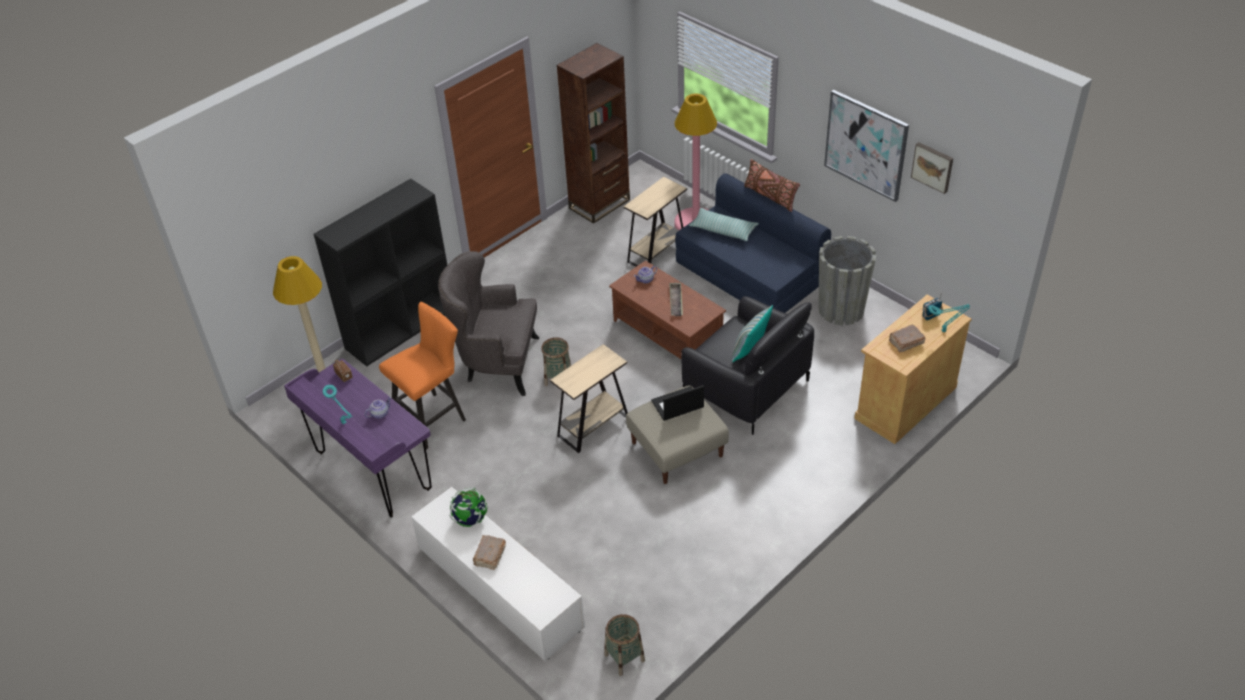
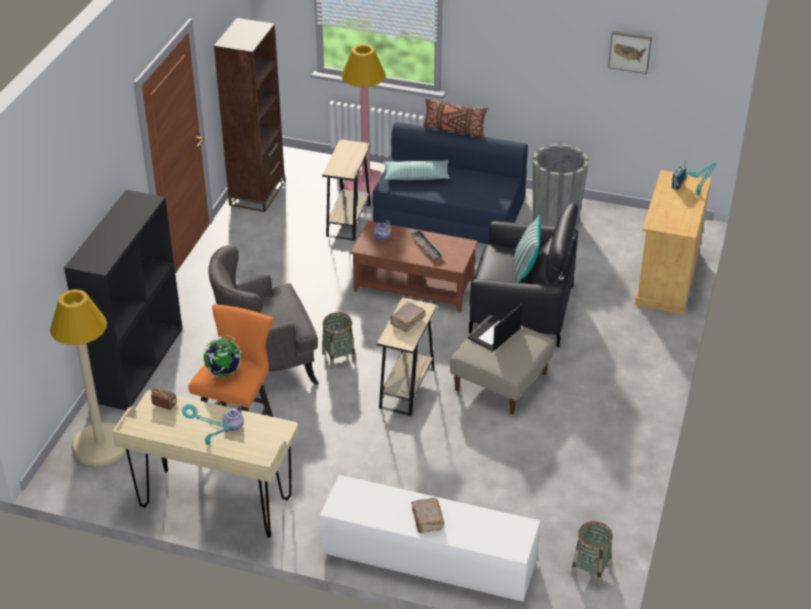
camera: 30 degrees left, 5 degrees down
purple desk [284,359,432,517] -> beige desk [113,390,298,538]
globe [449,487,488,527] -> globe moved to [204,335,242,377]
picture [824,90,909,202] -> none
brown book [889,324,925,353] -> brown book moved to [390,302,425,332]

